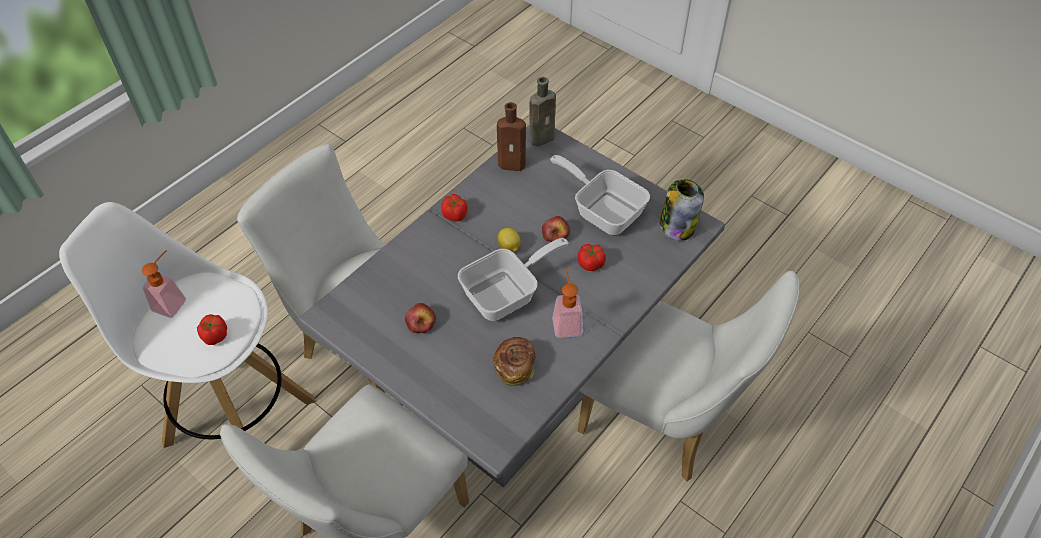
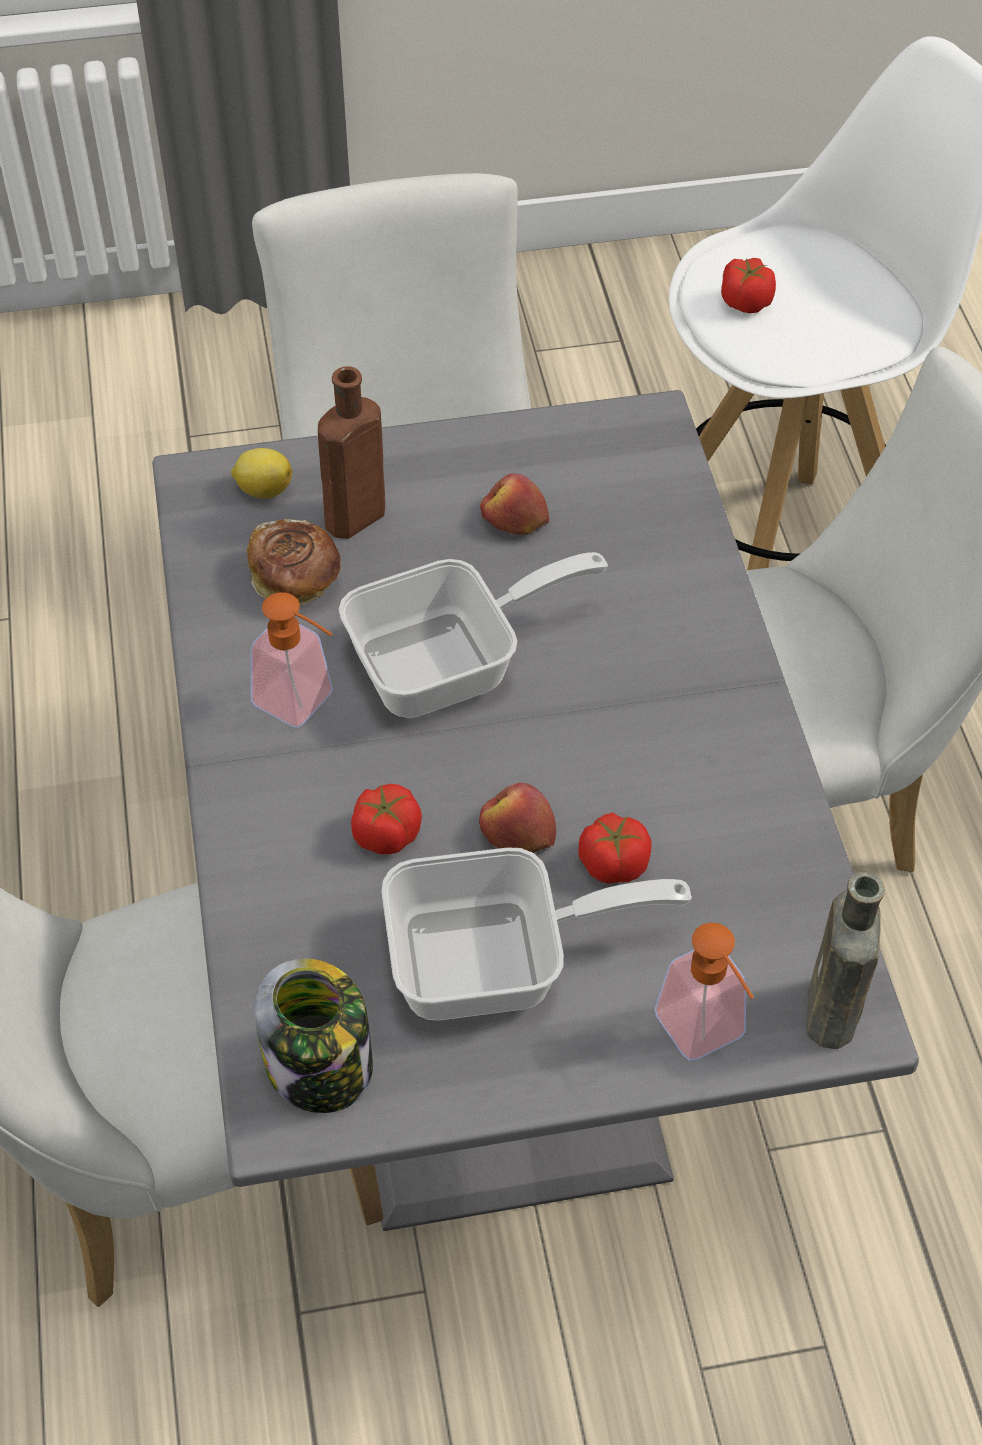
camera: 130 degrees right, 0 degrees up
soap dispenser [142,250,186,318] -> soap dispenser moved to [655,923,754,1061]
tomato [442,194,468,221] -> tomato moved to [578,813,652,884]
frying pan [458,238,569,321] -> frying pan turned 120 degrees counterclockwise [338,552,608,718]
brown bottle [497,102,526,171] -> brown bottle moved to [318,366,385,539]
lemon [497,228,521,252] -> lemon moved to [231,448,292,499]

